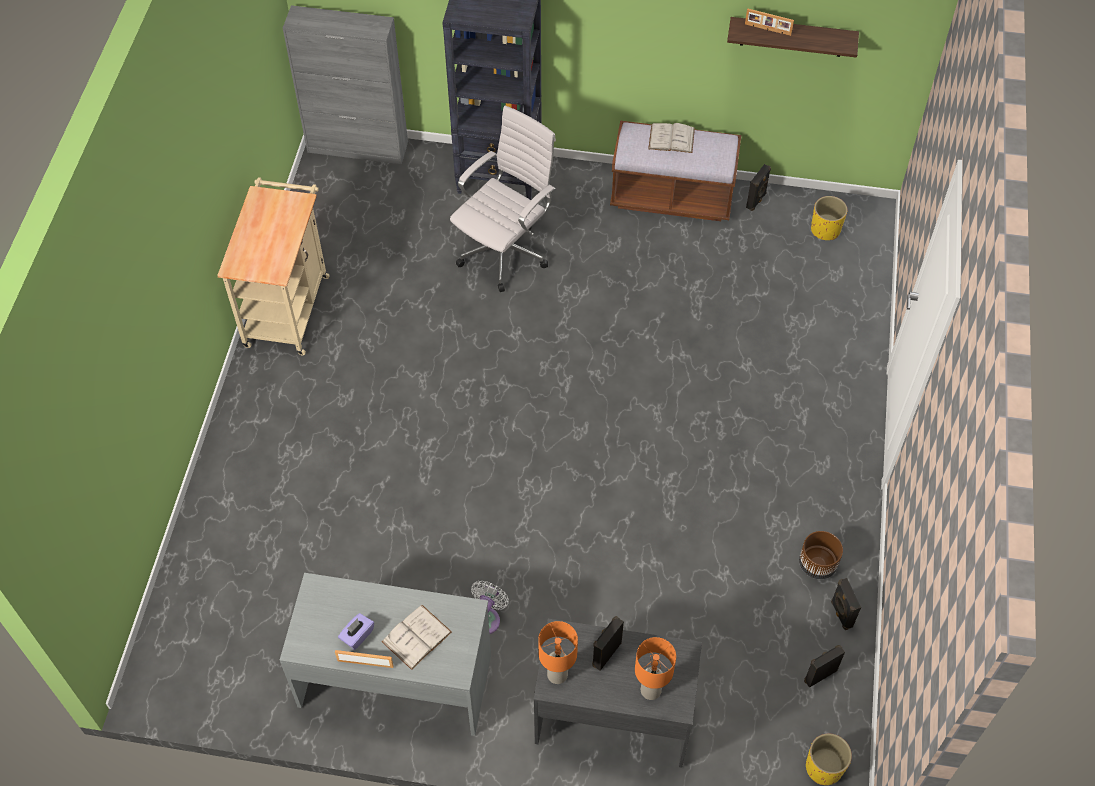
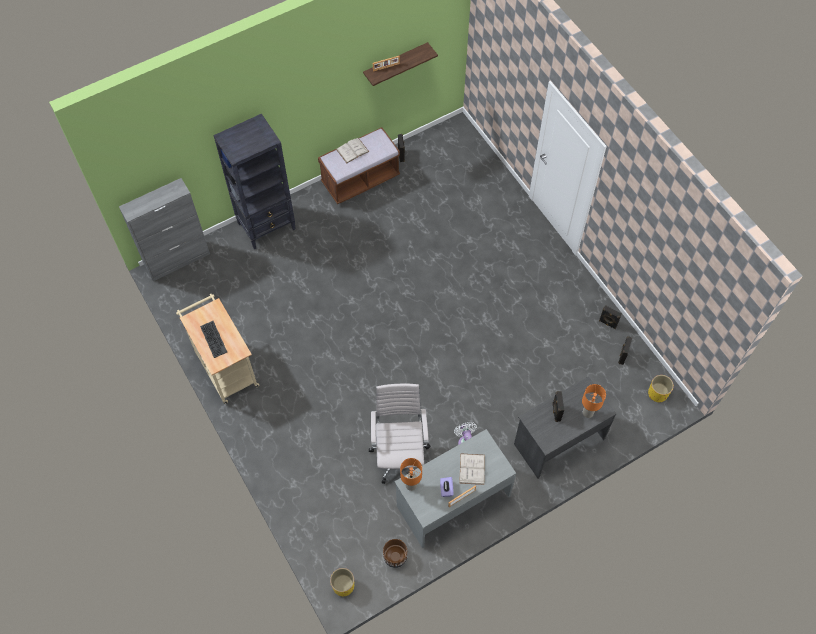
camera: 40 degrees left, 5 degrees up
white office chair [450,106,556,292] -> white office chair moved to [369,383,431,484]
orange table lamp [538,621,578,684] -> orange table lamp moved to [400,458,422,491]
brown planter [799,531,843,579] -> brown planter moved to [383,539,407,568]
yellow planter [811,196,847,240] -> yellow planter moved to [330,568,354,596]
none -> keyboard [200,321,227,358]

